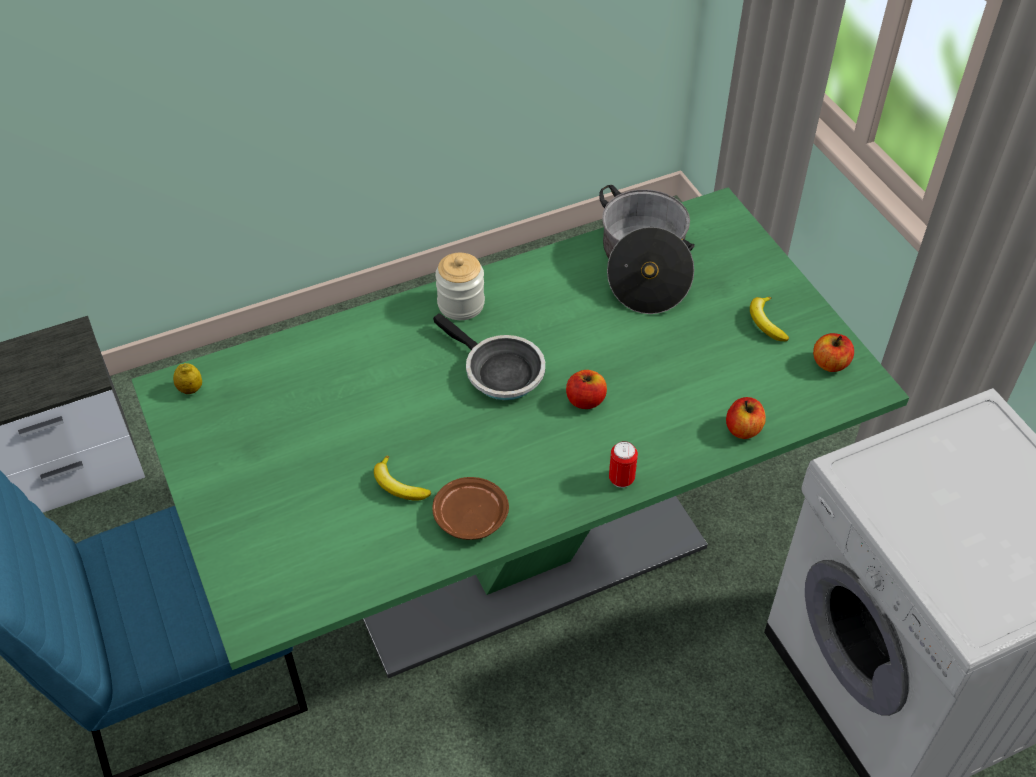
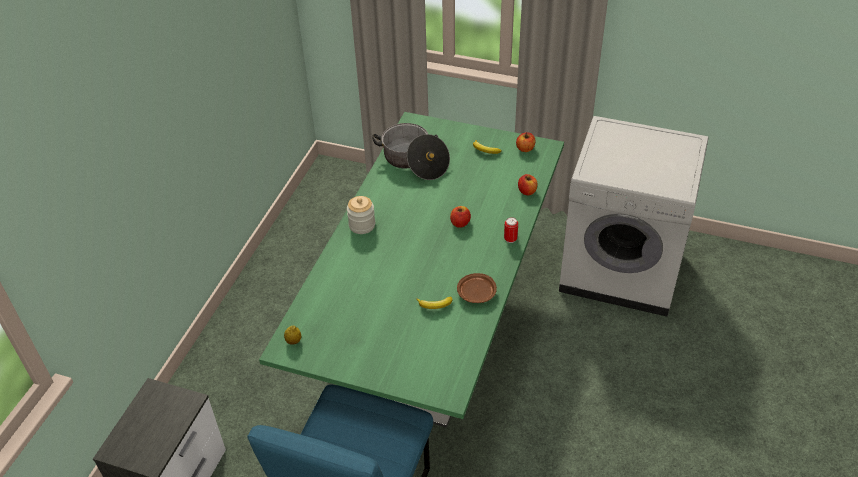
camera: 45 degrees left, 5 degrees down
frying pan [433,313,545,400] -> none

